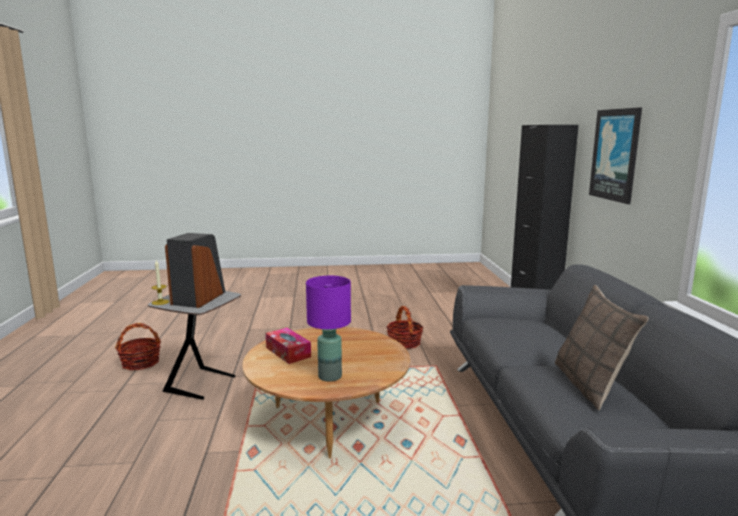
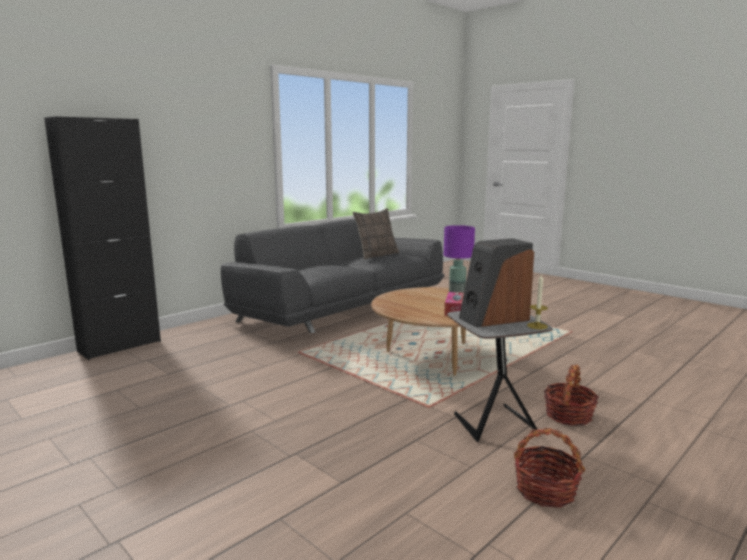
camera: 130 degrees left, 0 degrees up
basket [386,306,424,349] -> basket moved to [544,364,599,426]
picture [589,107,642,204] -> none

